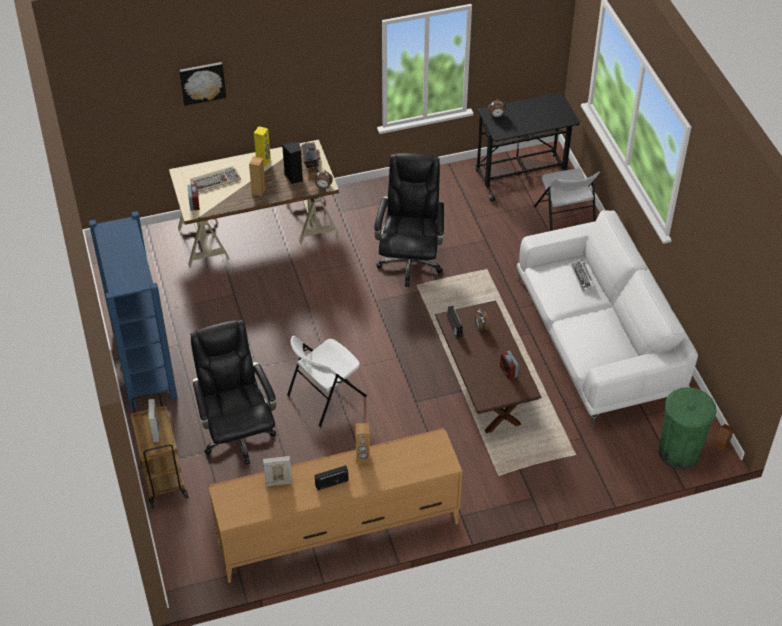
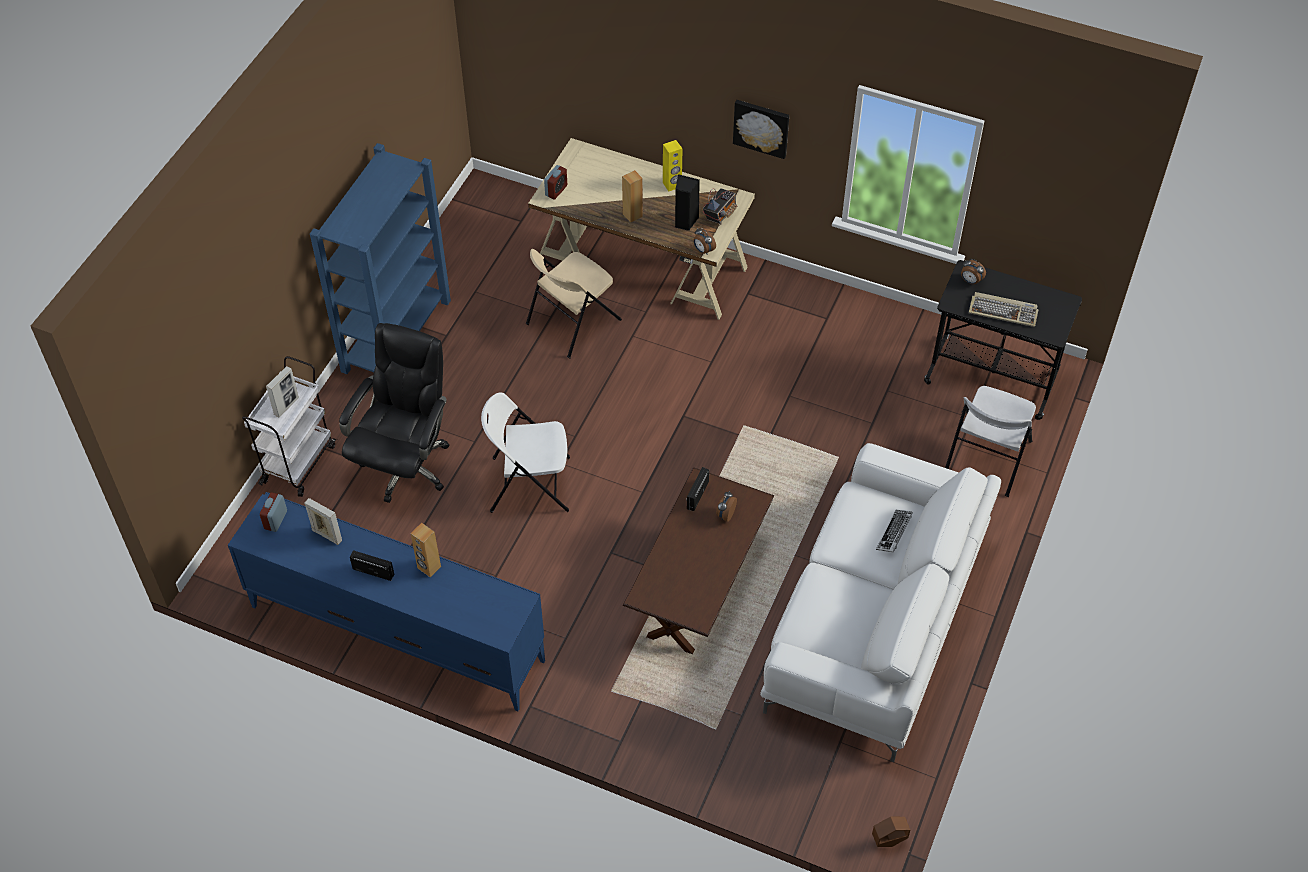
camera: 40 degrees right, 5 degrees up
brown cart [130,392,188,509] -> white cart [242,356,337,497]
picture [179,62,226,106] -> picture moved to [733,100,789,159]
keyboard [190,166,241,192] -> keyboard moved to [969,292,1038,327]
brown cabinet [209,428,463,583] -> blue cabinet [228,492,545,711]
black office chair [374,153,444,287] -> none
alarm clock [500,351,519,380] -> alarm clock moved to [260,492,287,532]
green trash can [659,387,716,470] -> none
none -> beige chair [526,249,622,359]

